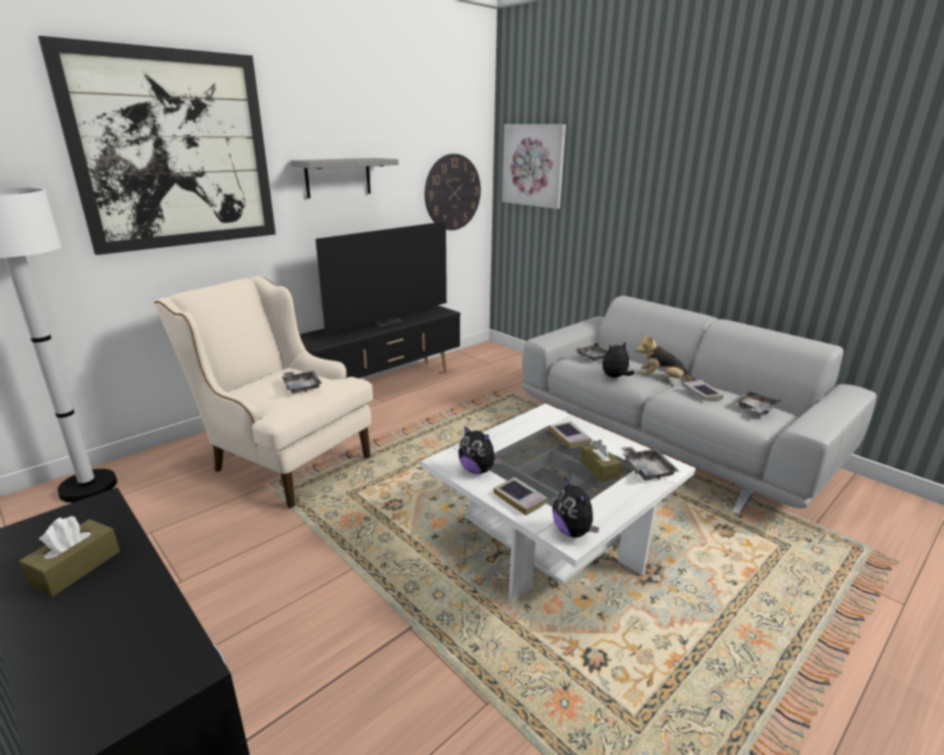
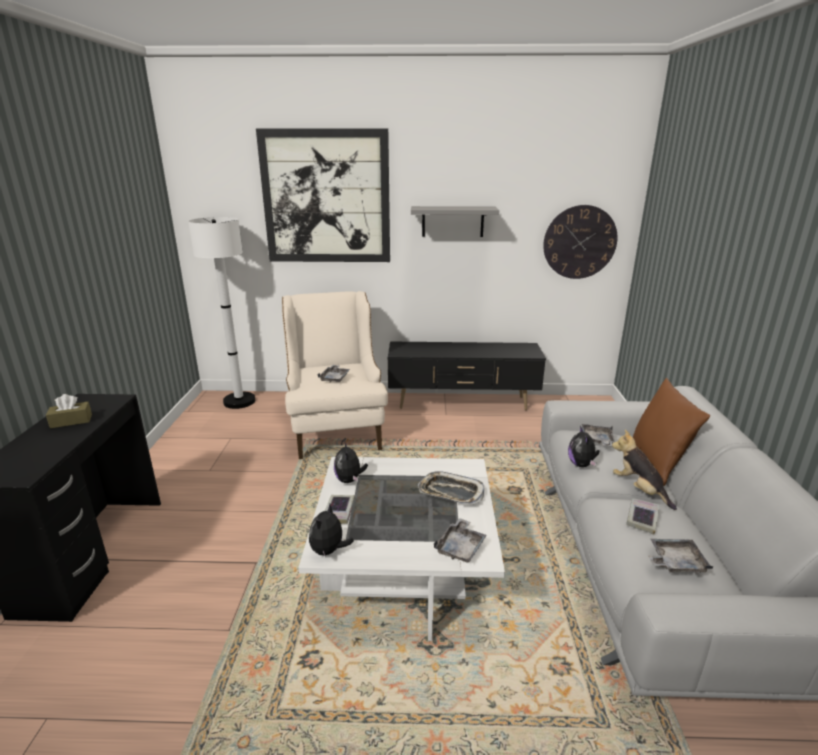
camera: 45 degrees right, 0 degrees up
television [315,222,447,335] -> none
picture [502,124,566,209] -> none
book [550,421,592,449] -> tray [418,471,484,504]
brown tissue box [580,439,622,482] -> none
plush toy [602,342,634,378] -> plush toy turned 105 degrees counterclockwise [568,426,600,467]
none -> brown pillow [633,378,710,486]

